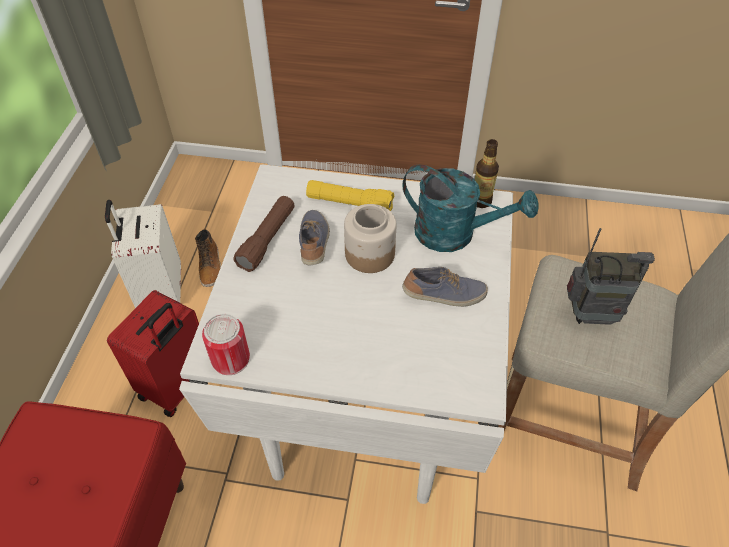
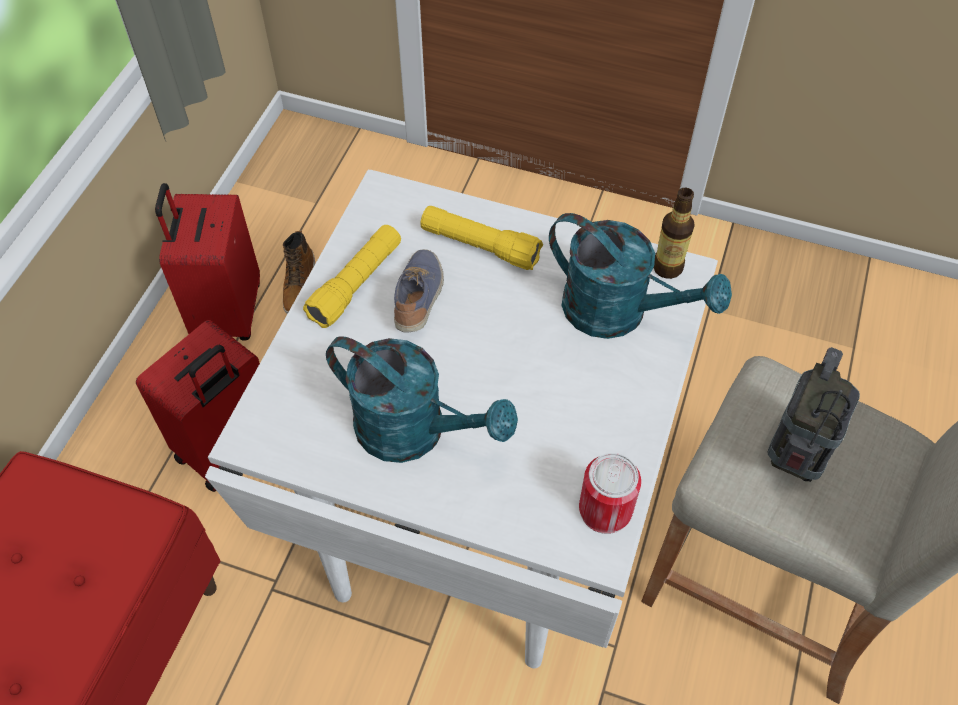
camera: 10 degrees right, 5 degrees up
white suitcase [105,200,181,308] -> red suitcase [155,183,260,340]
can [202,314,250,375] -> can moved to [579,453,641,534]
brown flashlight [233,196,294,272] -> yellow flashlight [303,225,401,328]
jar [344,204,397,273] -> none
shoe [402,267,488,307] -> none
radio [567,228,655,325] -> radio turned 75 degrees counterclockwise [767,347,860,482]
none -> turquoise watering can [326,336,518,463]

